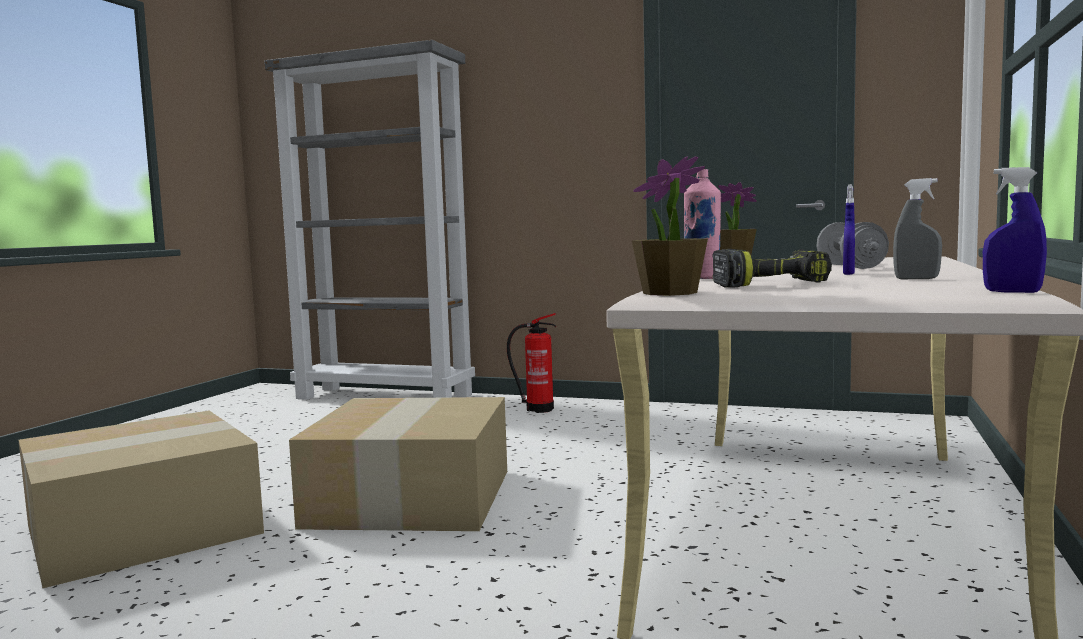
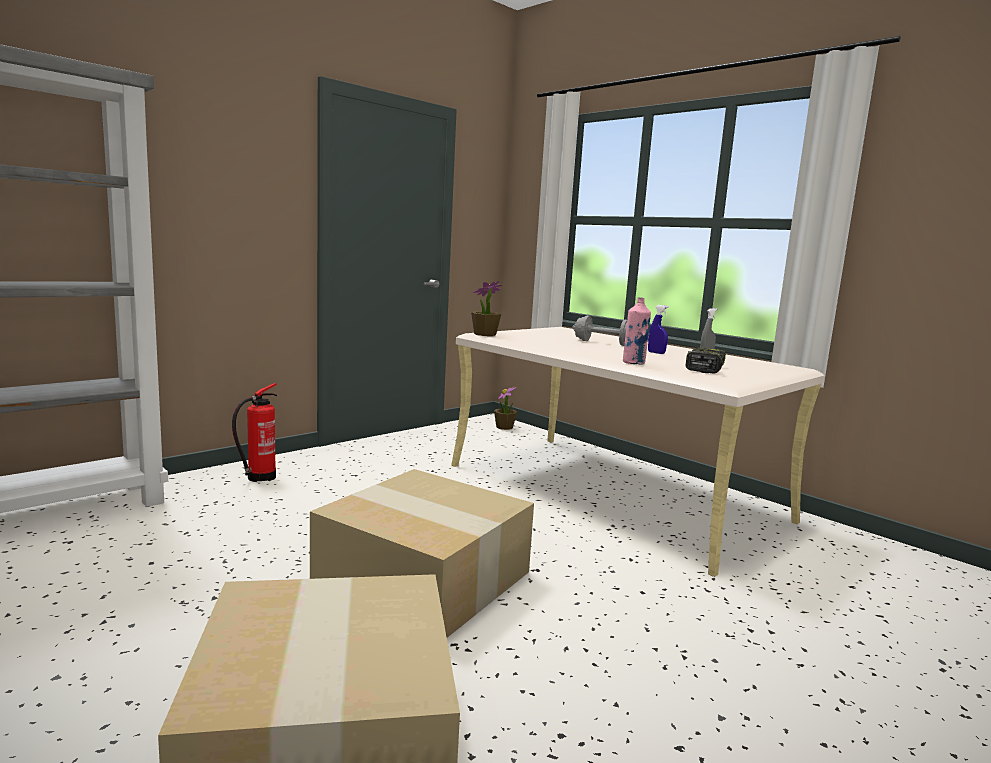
camera: 65 degrees left, 5 degrees up
potted plant [632,156,708,296] -> potted plant moved to [494,386,517,430]
blue spray bottle [983,167,1047,293] -> none

